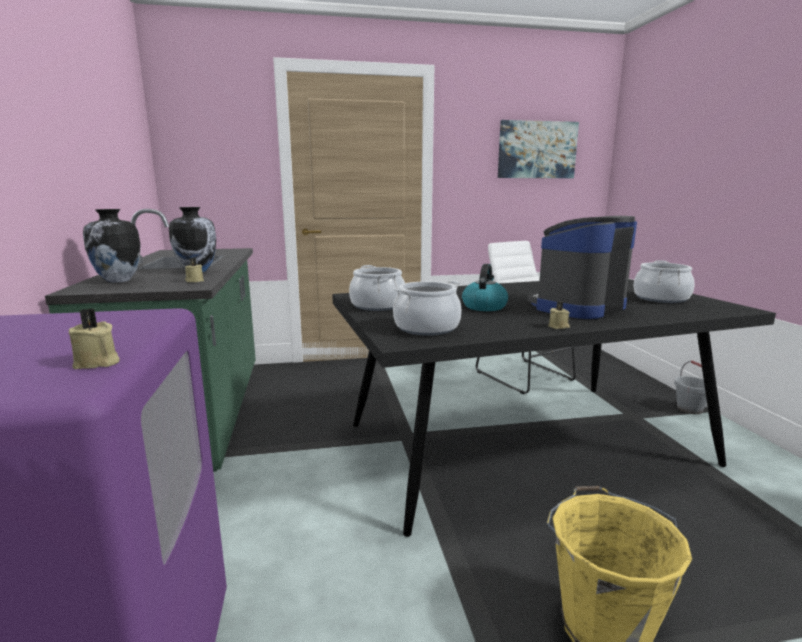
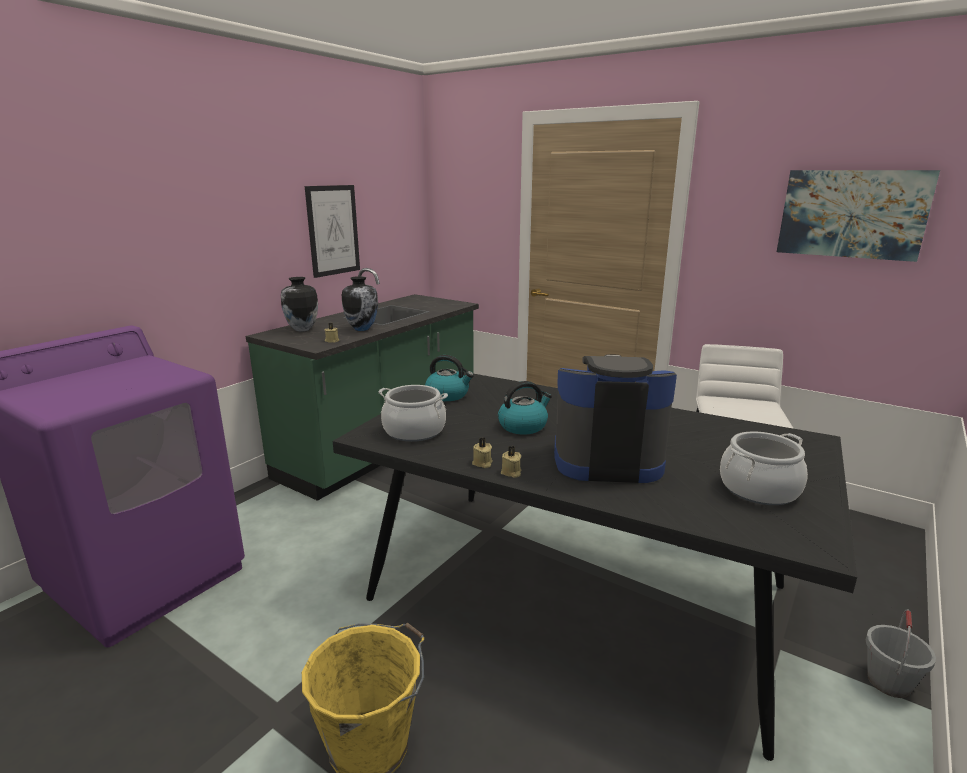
camera: 45 degrees right, 5 degrees up
beige candle [69,308,120,369] -> beige candle moved to [472,437,493,468]
cooking pot [349,265,405,311] -> kettle [425,355,474,401]
none -> picture [305,185,360,278]

